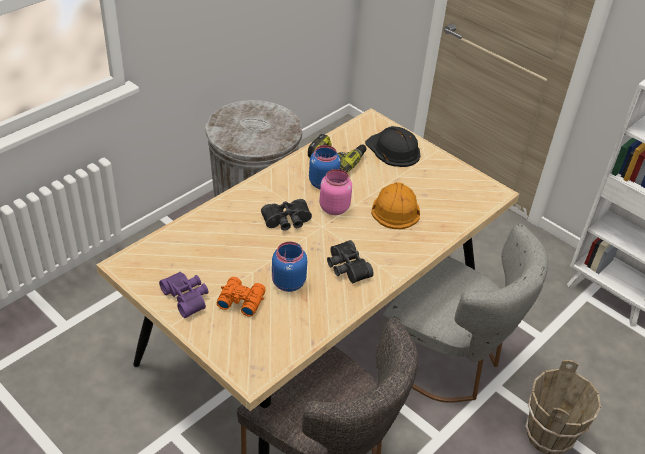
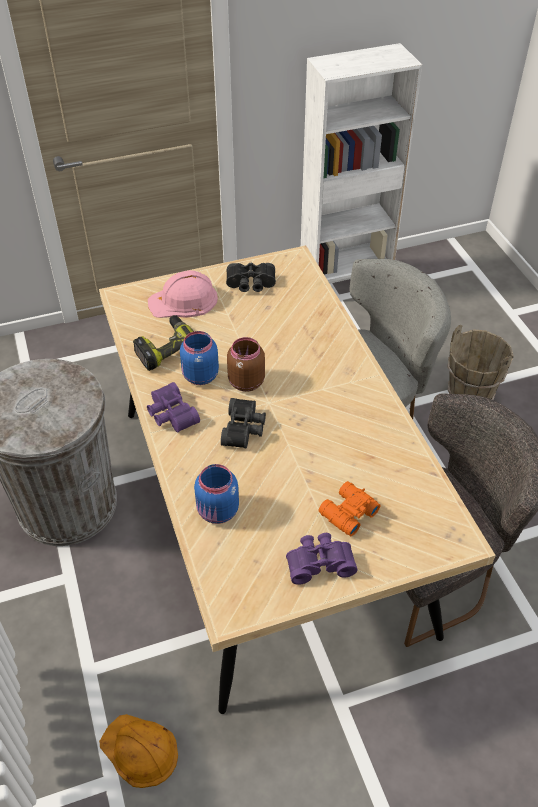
camera: 60 degrees left, 5 degrees up
blue jar [272,242,307,292] -> blue jar moved to [194,464,239,524]
pink jar [320,169,352,215] -> brown jar [227,337,265,392]
black binoculars [327,240,374,283] -> black binoculars moved to [226,263,276,292]
black hard hat [365,126,420,167] -> pink hard hat [148,270,218,318]
orange hard hat [371,183,420,229] -> orange hard hat moved to [99,714,178,788]
none -> purple binoculars [147,382,200,433]

